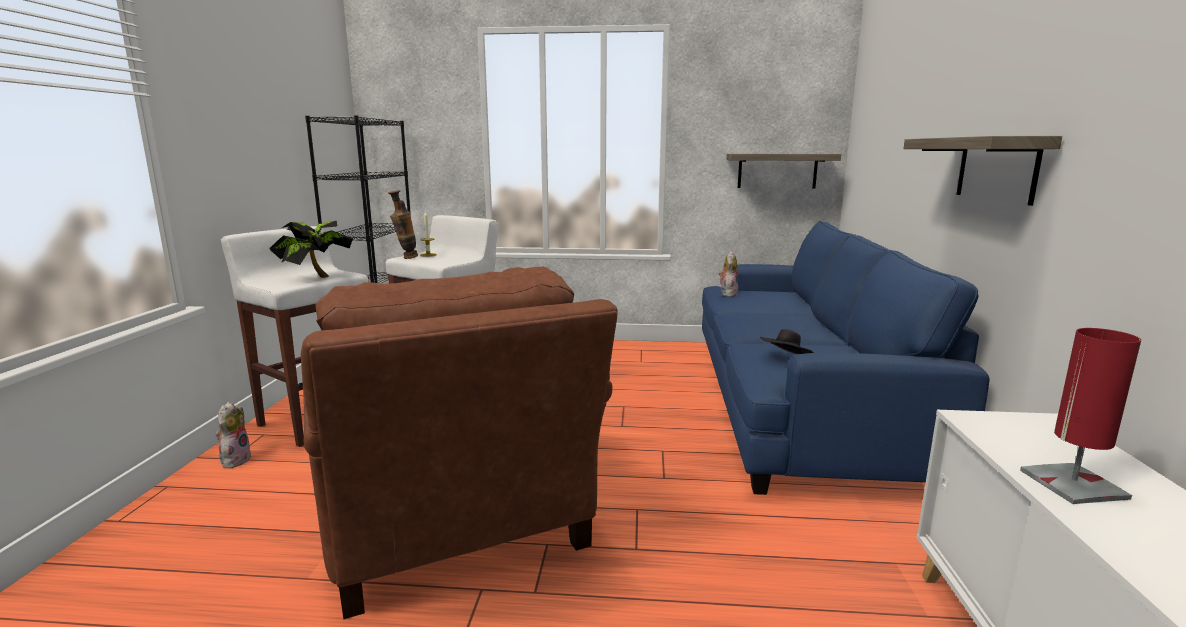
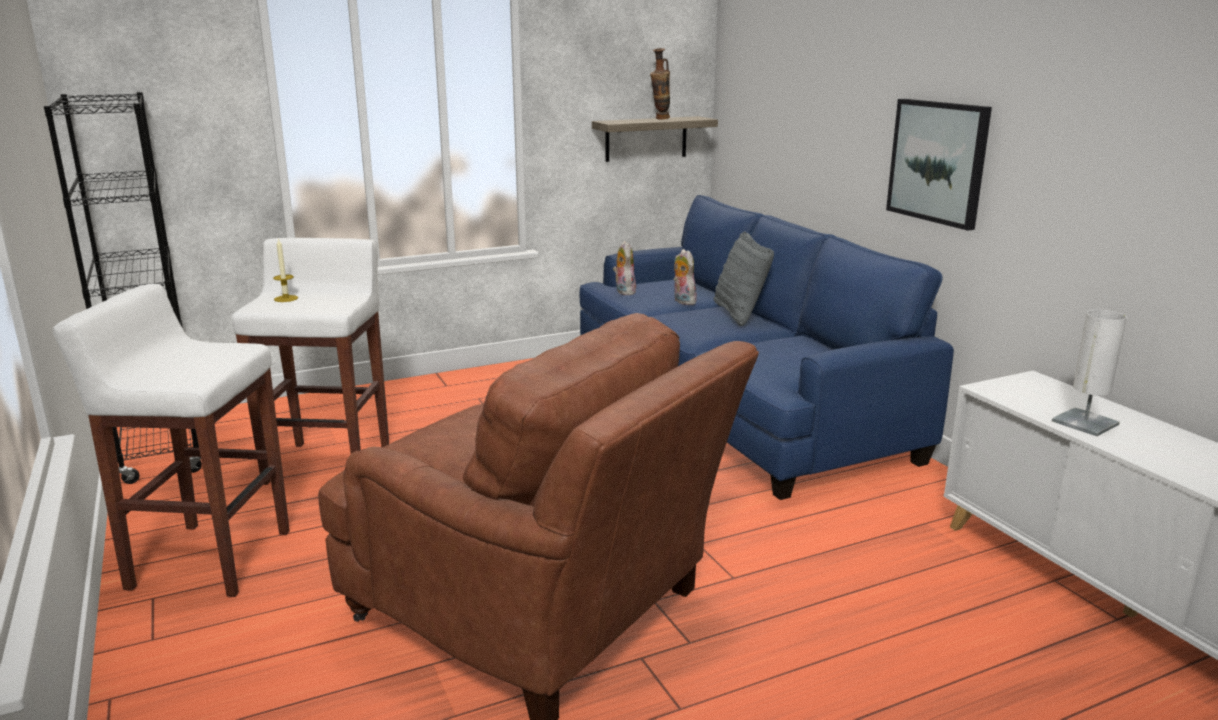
camera: 30 degrees left, 5 degrees up
plush toy [216,402,252,469] -> plush toy moved to [674,249,697,305]
potted plant [270,221,353,278] -> none
vase [388,190,418,259] -> vase moved to [650,48,670,119]
black hat [760,329,814,354] -> none
shelf [903,136,1062,206] -> picture [886,99,992,231]
red table lamp [1020,328,1141,504] -> white table lamp [1052,310,1127,436]
none -> grey pillow [714,232,774,326]

